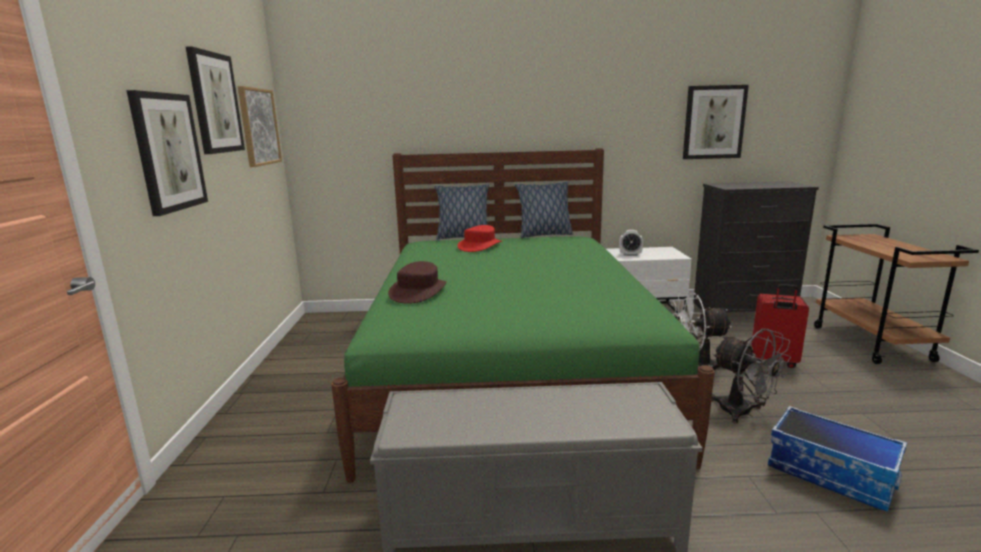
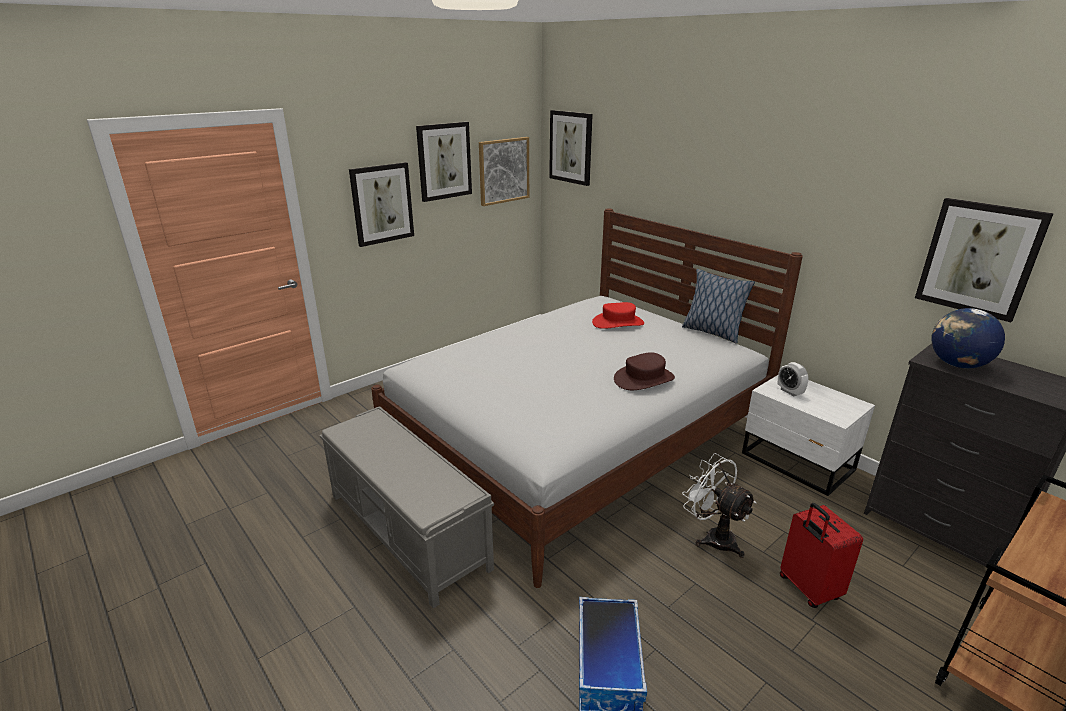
camera: 50 degrees right, 10 degrees up
green bed [331,148,715,483] -> white bed [371,208,803,588]
brown hat [388,261,446,304] -> brown hat moved to [614,352,675,390]
pillow [434,184,489,240] -> none
grey fan [711,329,791,423] -> none
none -> picture [549,110,593,186]
none -> globe [931,308,1005,368]

